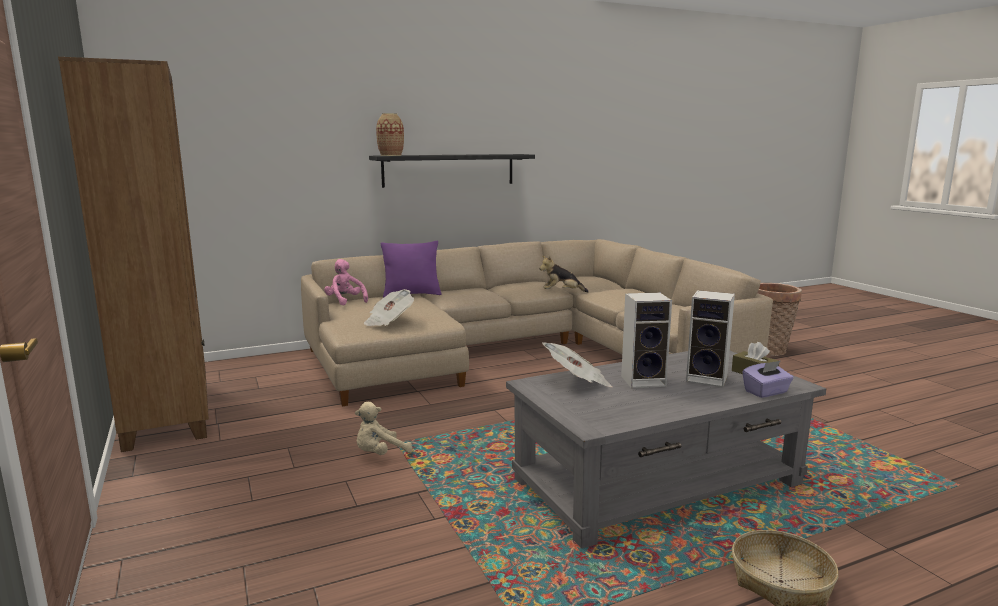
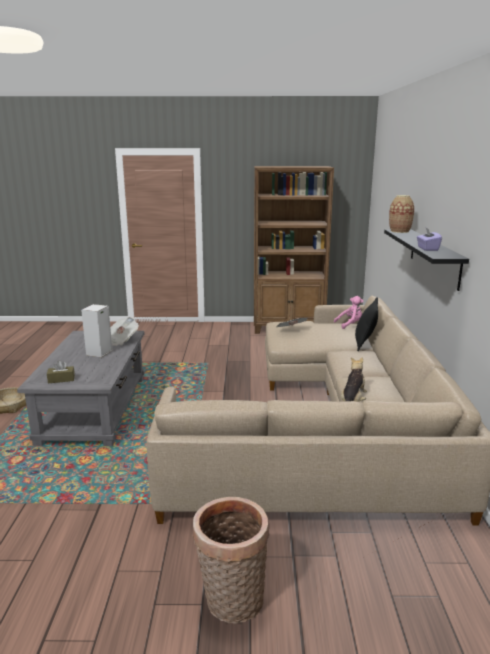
camera: 115 degrees right, 5 degrees up
beige plush toy [355,402,412,455] -> none
purple pillow [381,241,441,298] -> black pillow [355,297,378,351]
speaker [686,290,735,387] -> none
purple tissue box [742,361,794,398] -> purple tissue box moved to [417,228,442,251]

